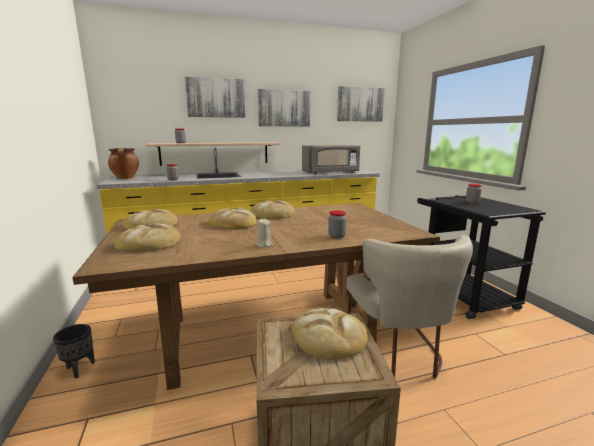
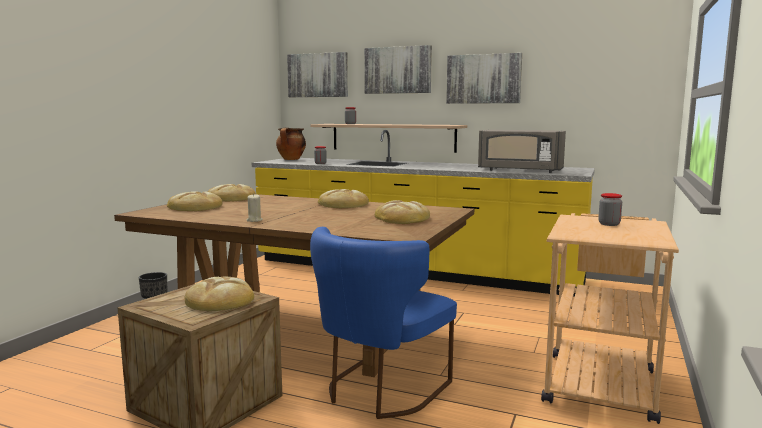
camera: 40 degrees right, 5 degrees down
bread [208,208,257,230] -> bread moved to [375,200,430,224]
jar [328,210,347,239] -> none
picture [337,86,385,122] -> picture moved to [287,52,348,97]
beige chair [347,235,473,378] -> blue chair [310,227,457,419]
black cart [417,195,546,319] -> beige cart [541,213,679,424]

